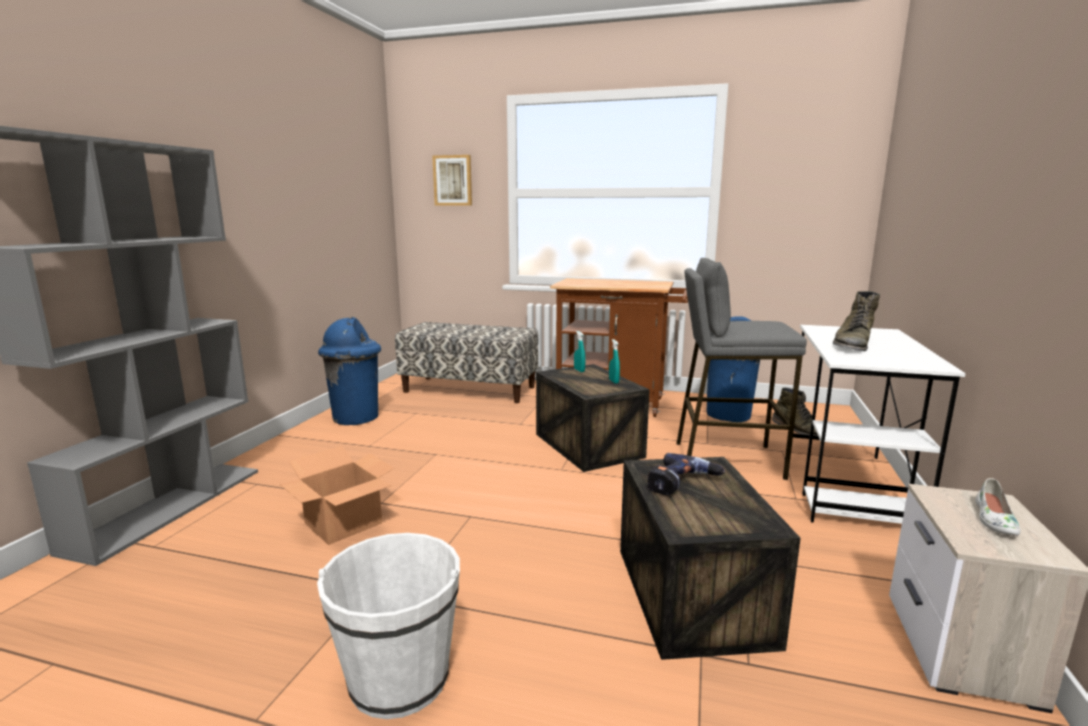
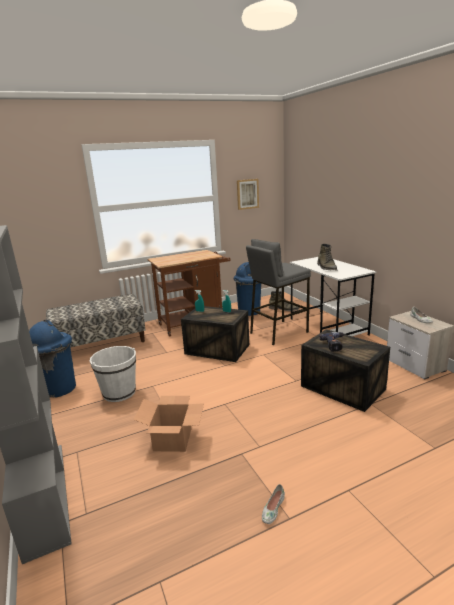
camera: 40 degrees left, 5 degrees up
white bucket [317,533,460,719] -> white bucket moved to [90,346,136,402]
picture [432,155,472,206] -> picture moved to [237,179,259,210]
none -> white shoe [262,484,285,524]

